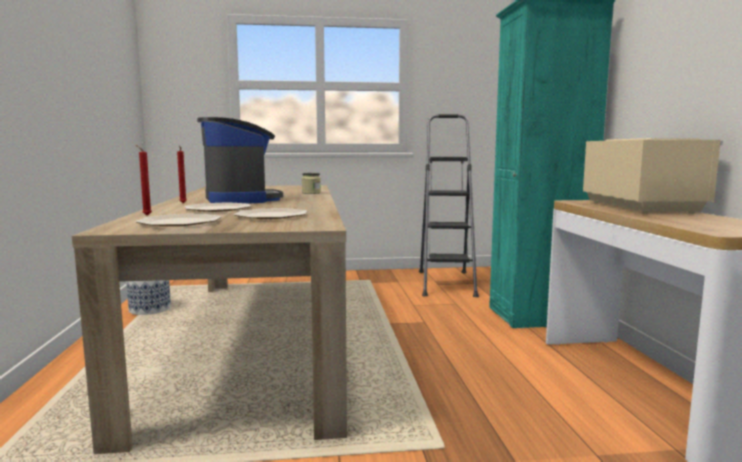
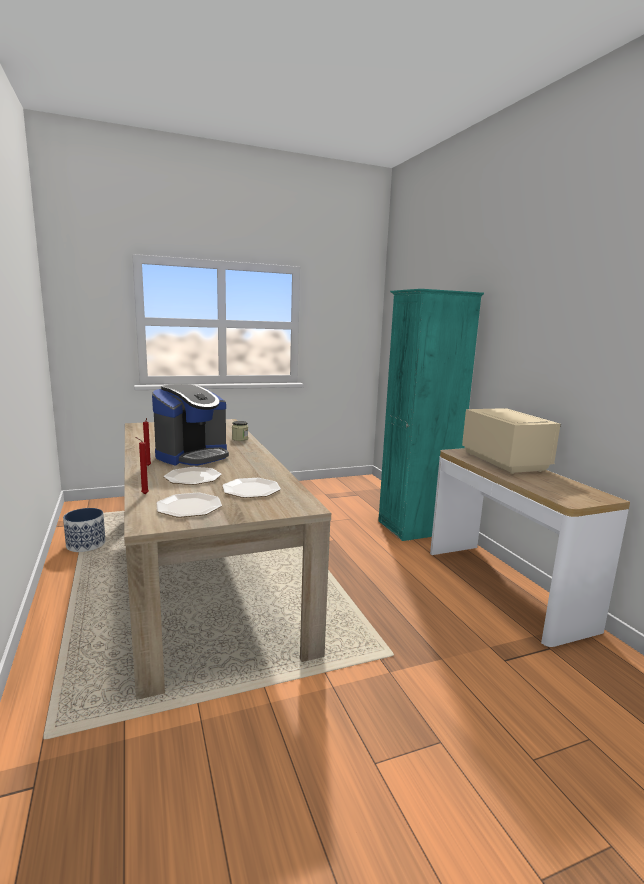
camera: 15 degrees left, 5 degrees up
coffee machine [197,117,283,204] -> coffee machine turned 75 degrees clockwise [152,384,229,466]
step ladder [419,114,479,297] -> none

